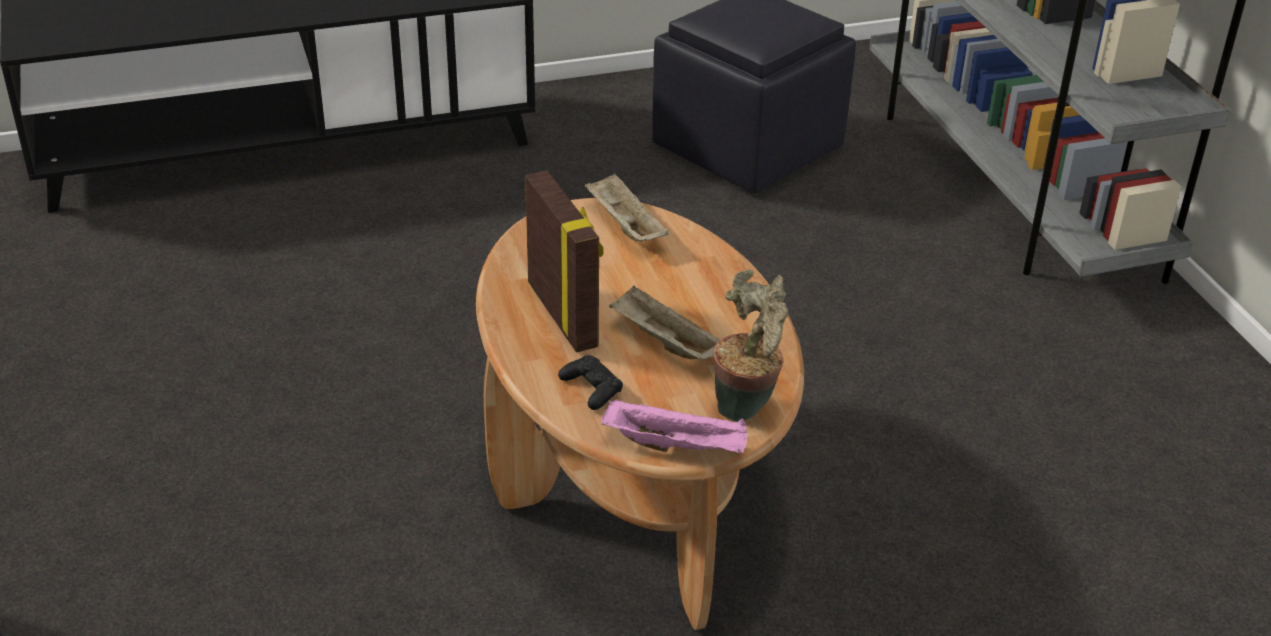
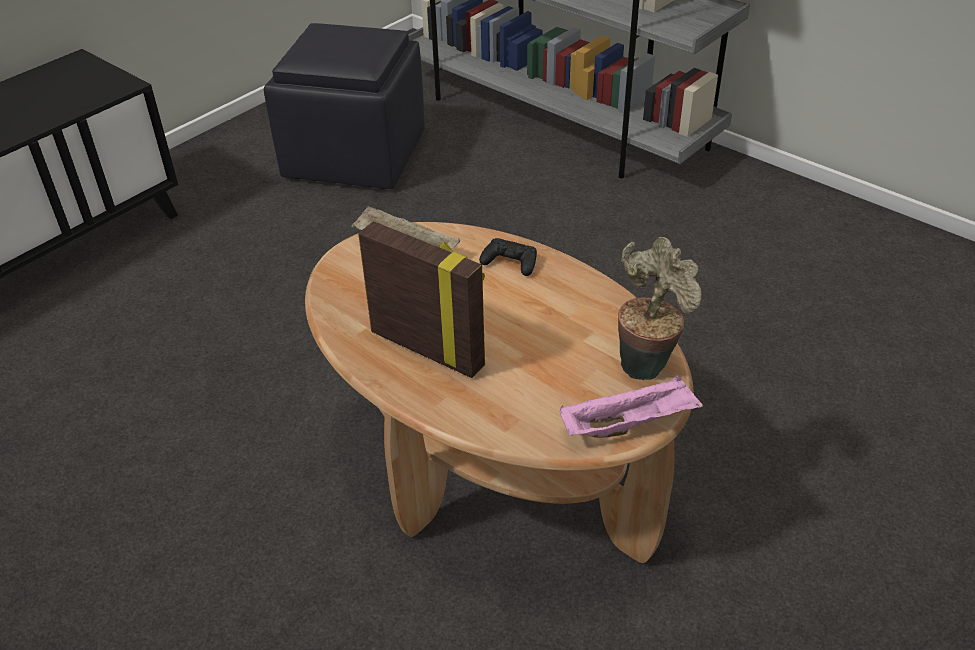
camera: 30 degrees left, 5 degrees up
black game controller [558,355,623,410] -> black game controller moved to [479,238,537,276]
beige tray [609,285,720,360] -> none

